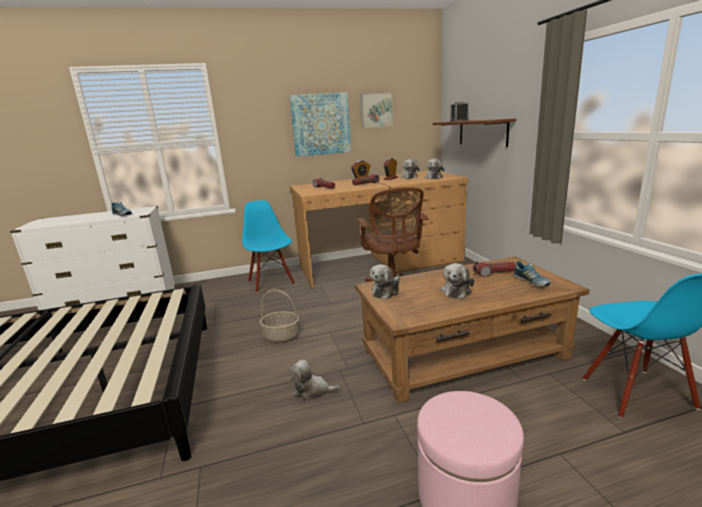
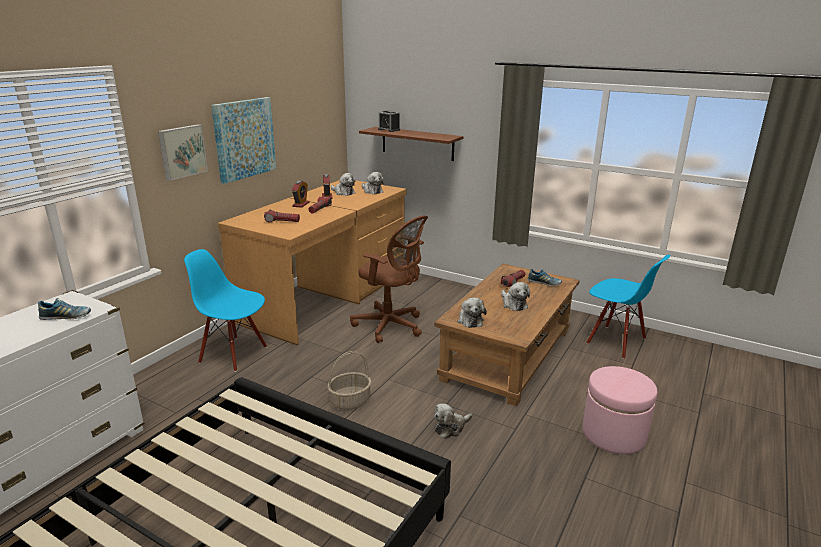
camera: 45 degrees left, 5 degrees up
picture [360,92,393,128] -> picture moved to [158,124,208,181]

